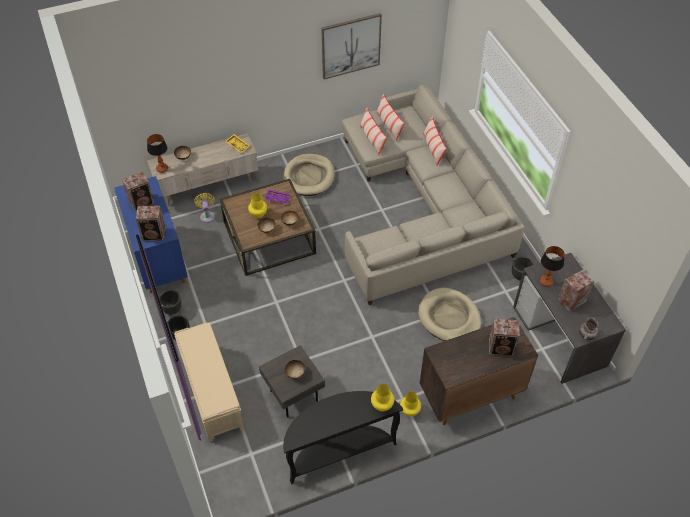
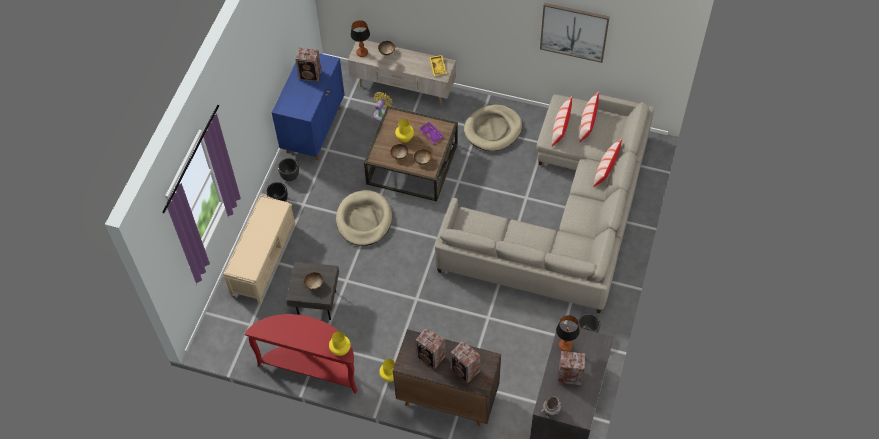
camera: 40 degrees right, 5 degrees up
speaker [136,206,166,241] -> speaker moved to [415,328,446,369]
black console table [283,391,403,484] -> red console table [245,314,357,393]
beige dog bed [418,288,481,341] -> beige dog bed moved to [336,190,392,246]

